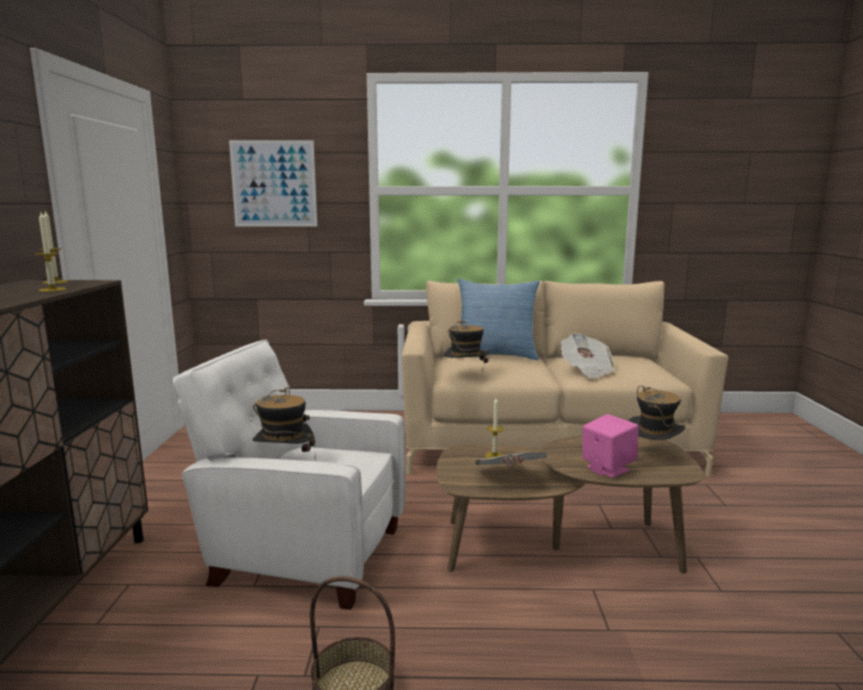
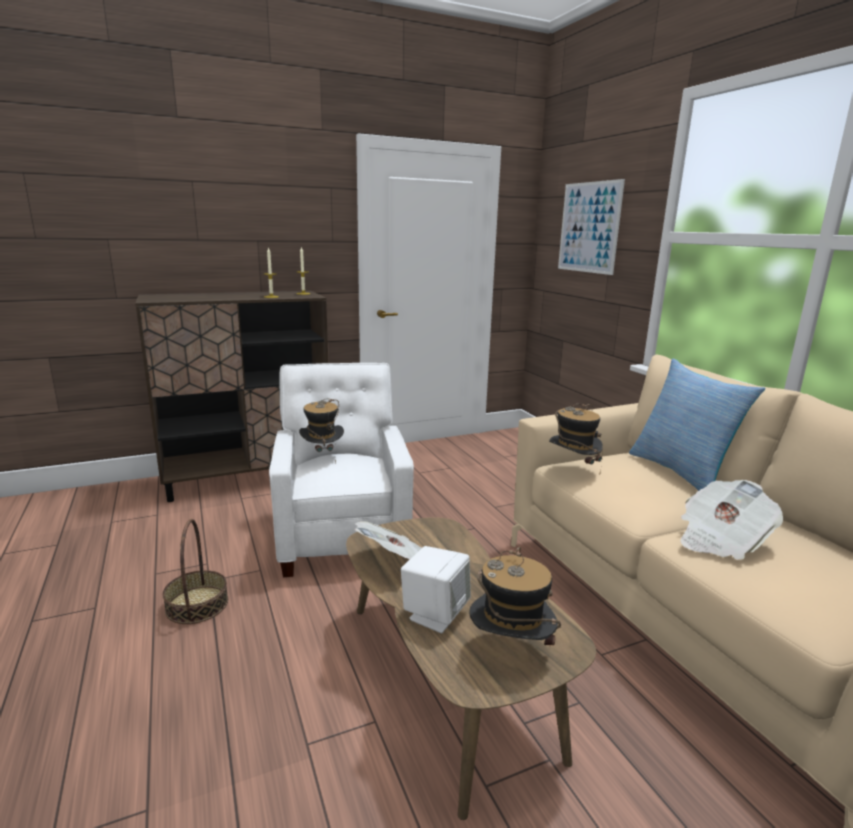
camera: 65 degrees right, 5 degrees up
candle [485,398,504,458] -> none
pink speaker [582,414,639,478] -> white speaker [401,546,471,633]

